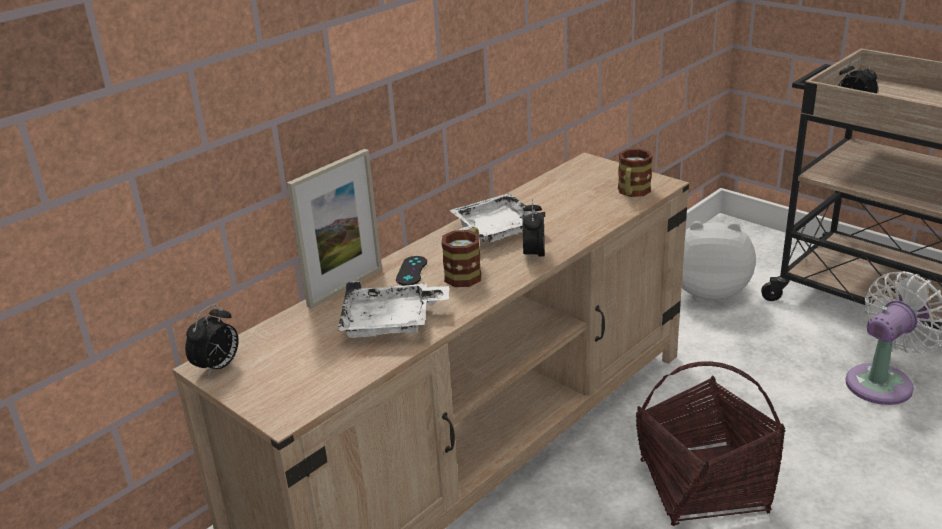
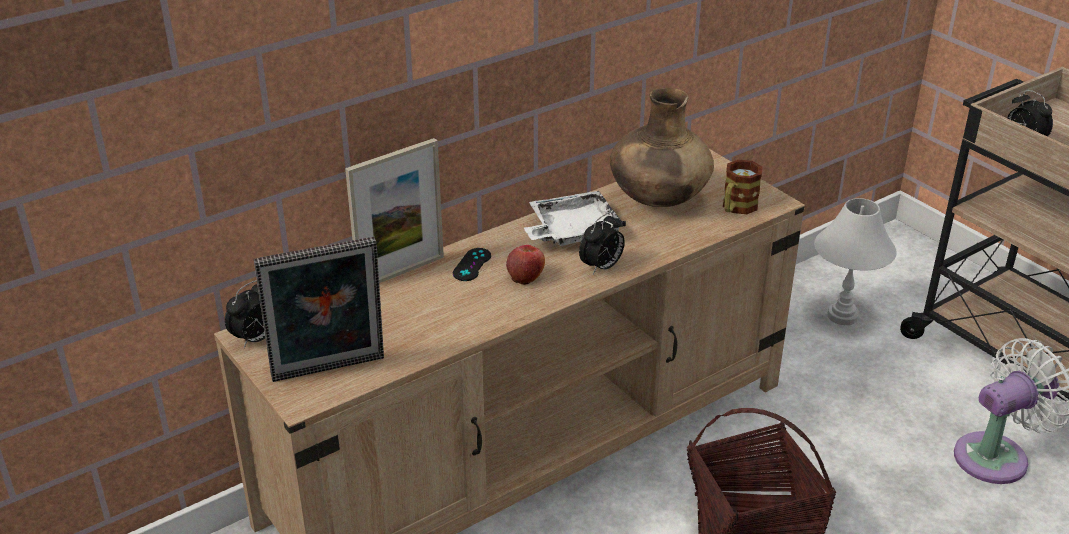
camera: 10 degrees right, 5 degrees up
white tray [337,281,449,338] -> none
mug [441,228,481,287] -> apple [506,245,545,285]
alarm clock [523,199,545,263] -> alarm clock turned 150 degrees counterclockwise [579,212,625,274]
plush toy [682,221,756,302] -> white table lamp [814,198,897,325]
none -> picture frame [254,237,384,382]
none -> brown vase [610,88,714,207]

